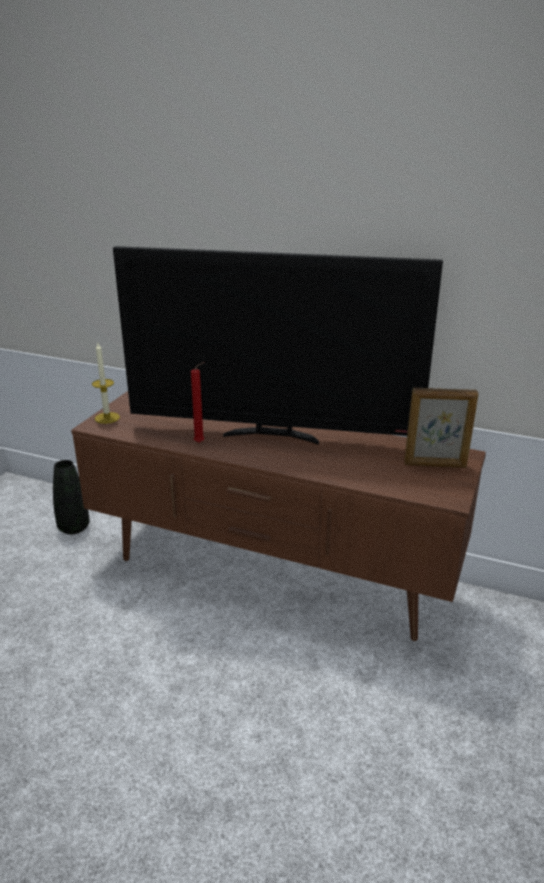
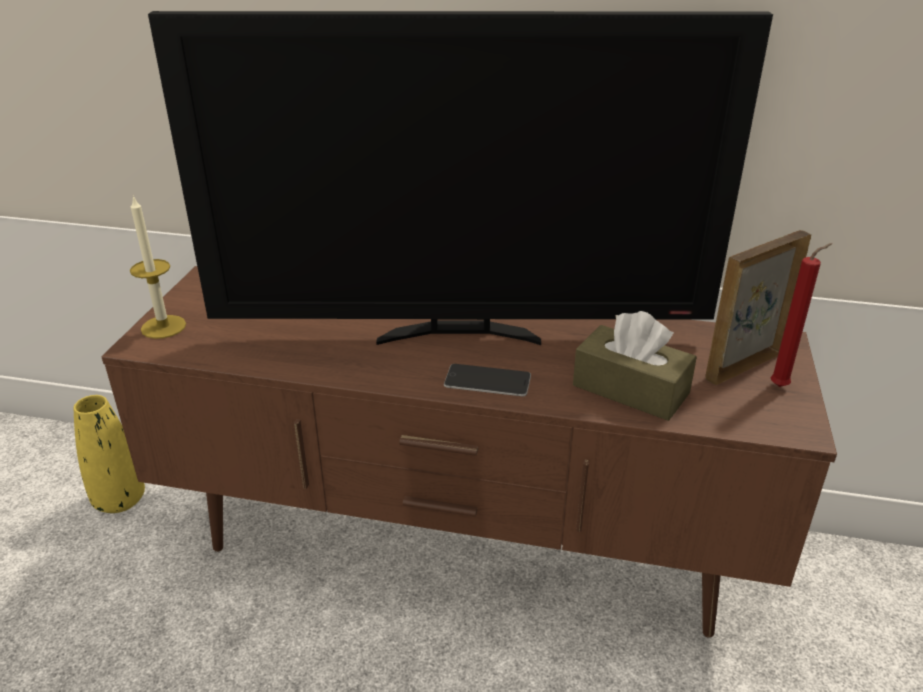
camera: 10 degrees left, 5 degrees up
black vase [53,460,90,534] -> yellow vase [74,395,145,513]
red candle [191,362,204,443] -> red candle moved to [770,243,832,387]
picture frame [404,387,478,468] -> picture frame turned 150 degrees clockwise [706,230,811,385]
none -> phone [444,364,531,396]
none -> brown tissue box [573,311,697,421]

